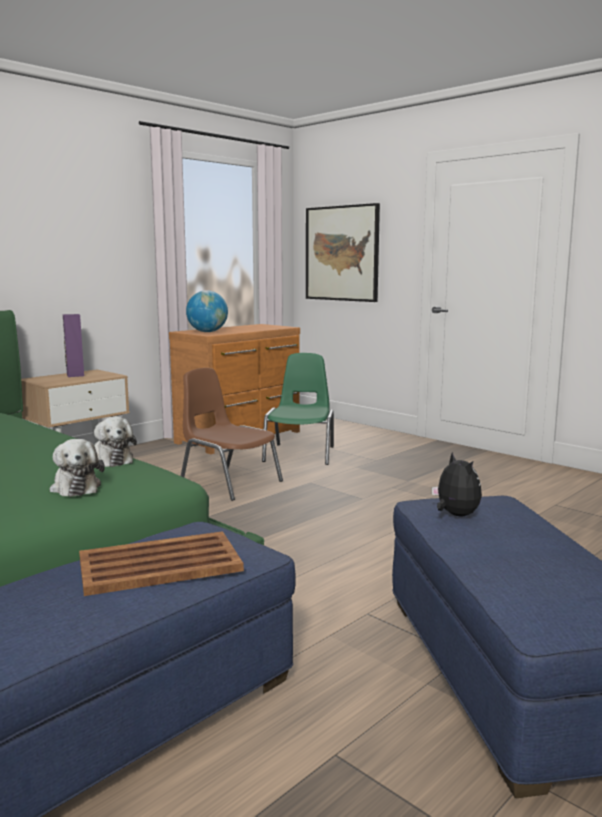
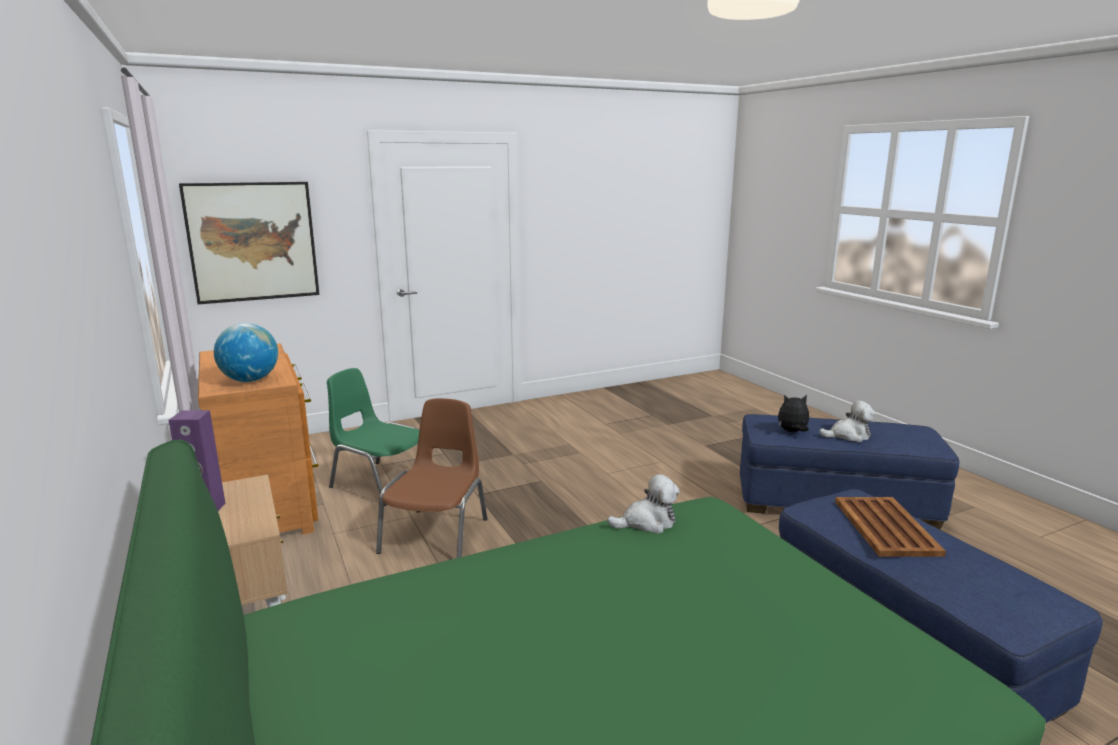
camera: 70 degrees left, 5 degrees up
plush toy [49,439,105,497] -> plush toy moved to [819,401,875,442]
brown chair [181,368,283,501] -> brown chair turned 135 degrees clockwise [376,398,487,558]

